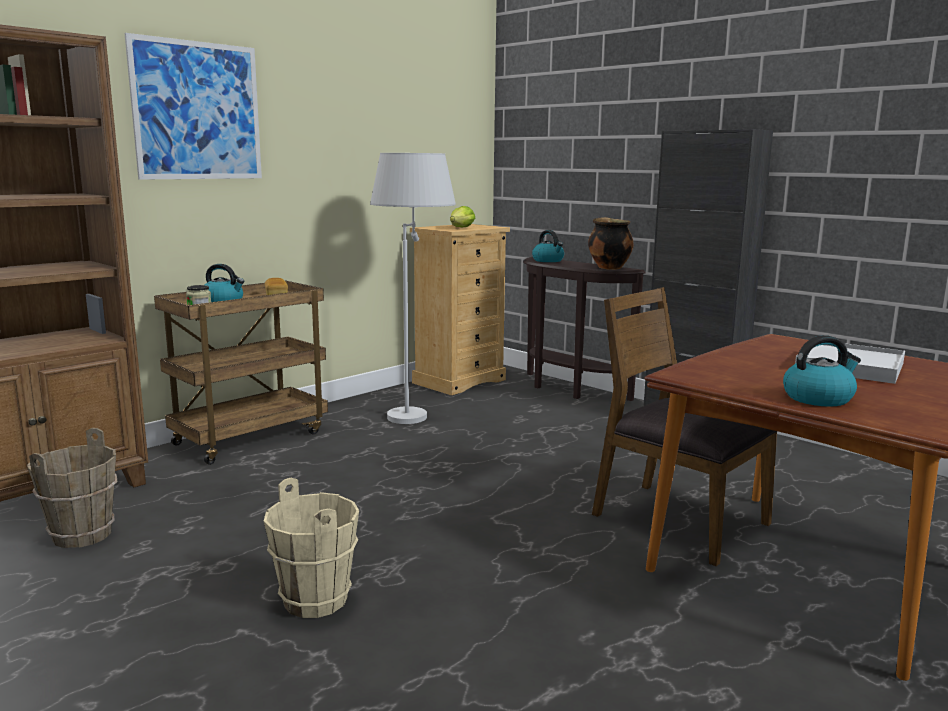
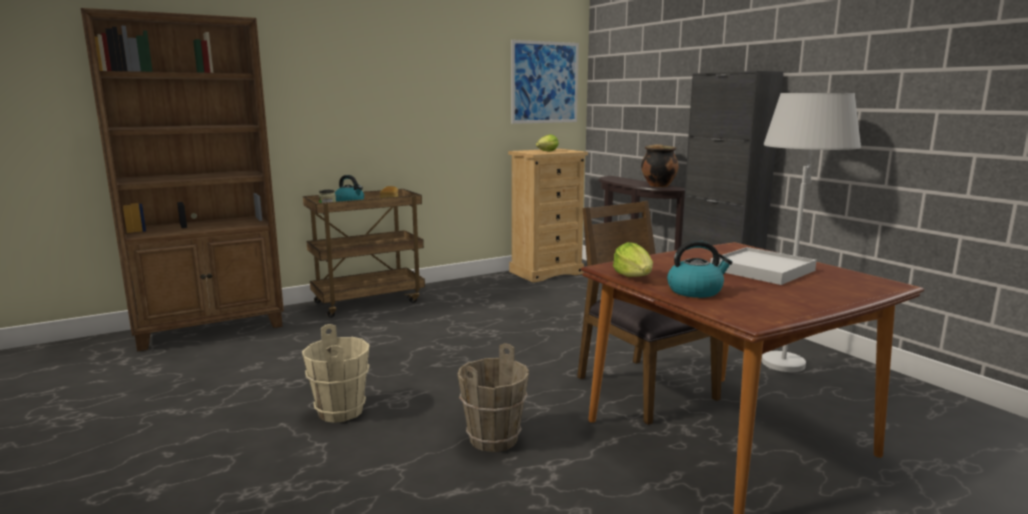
camera: 15 degrees right, 0 degrees up
brown bucket [27,428,117,548] -> brown bucket moved to [457,343,529,452]
picture [124,33,262,180] -> picture moved to [511,40,579,124]
white floor lamp [370,153,456,424] -> white floor lamp moved to [762,93,861,372]
kettle [532,230,564,262] -> none
none -> lettuce [613,242,653,277]

